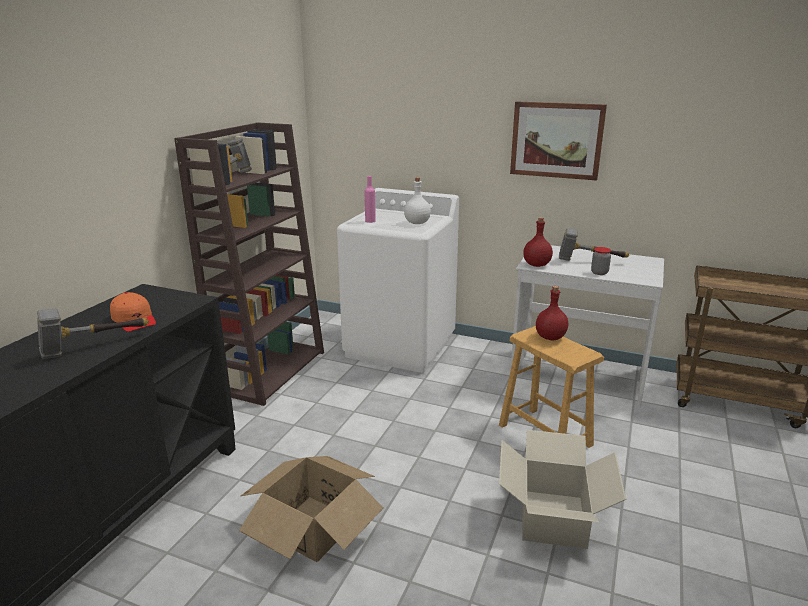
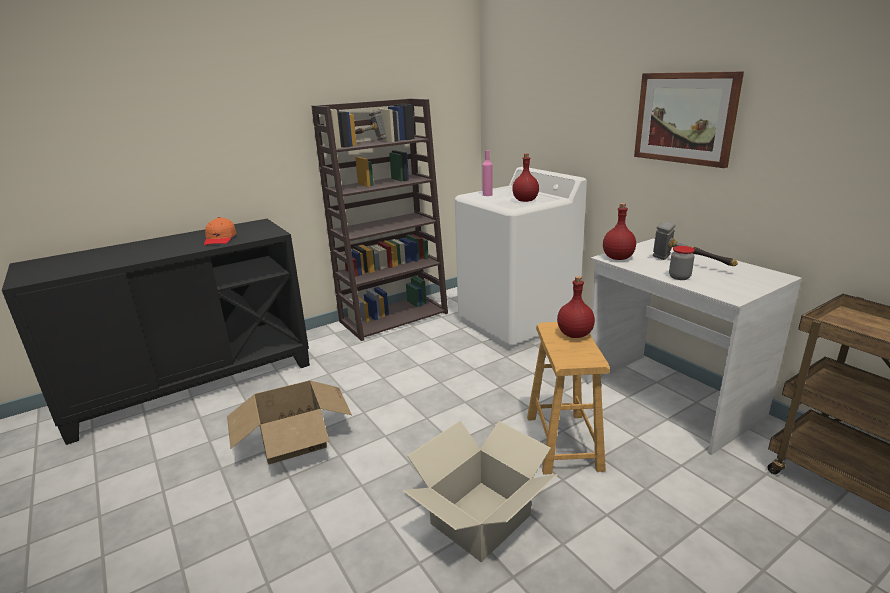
camera: 35 degrees right, 0 degrees up
hammer [37,309,149,359] -> none
white bottle [404,177,431,224] -> red bottle [512,154,539,202]

